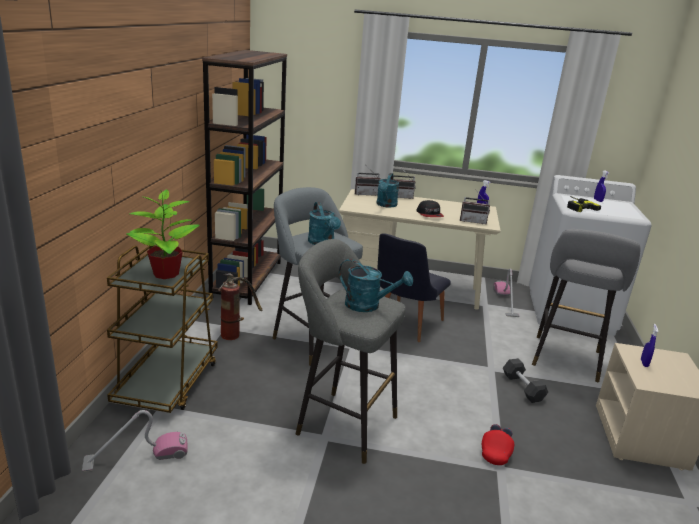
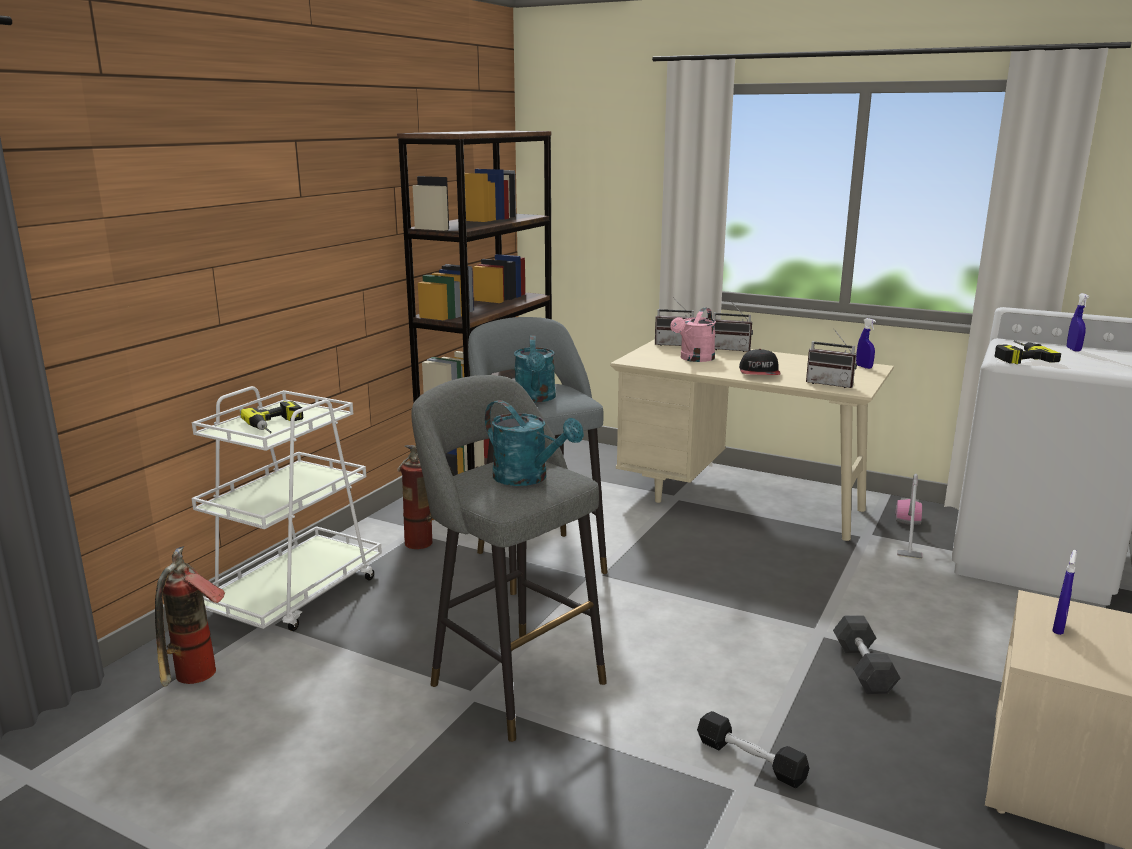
camera: 20 degrees right, 5 degrees down
vacuum cleaner [82,410,188,472] -> fire extinguisher [155,546,225,687]
brown cart [107,246,218,413] -> white cart [192,386,382,631]
potted plant [126,189,200,279] -> power drill [240,401,304,433]
turquoise watering can [377,173,399,207] -> pink watering can [670,308,716,362]
black chair [378,233,451,342] -> none
red cap [482,424,514,465] -> black dumbbell [697,711,809,788]
grey stool [532,229,640,382] -> none

